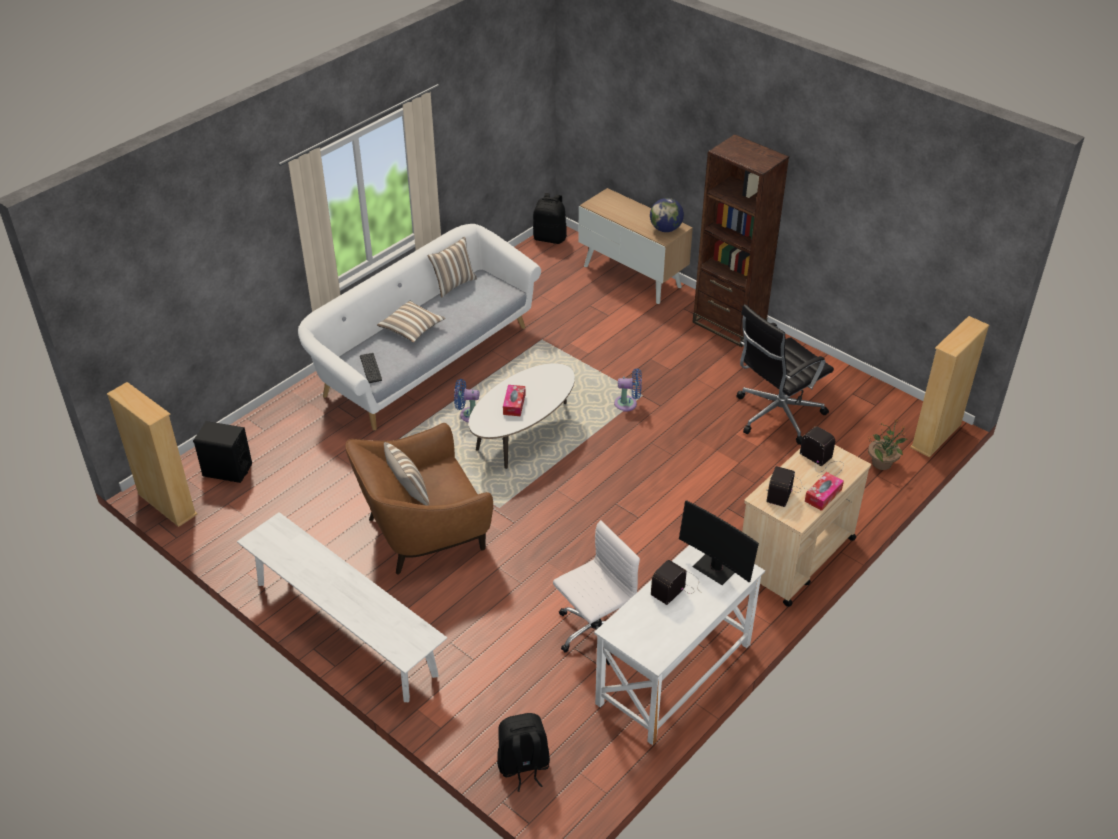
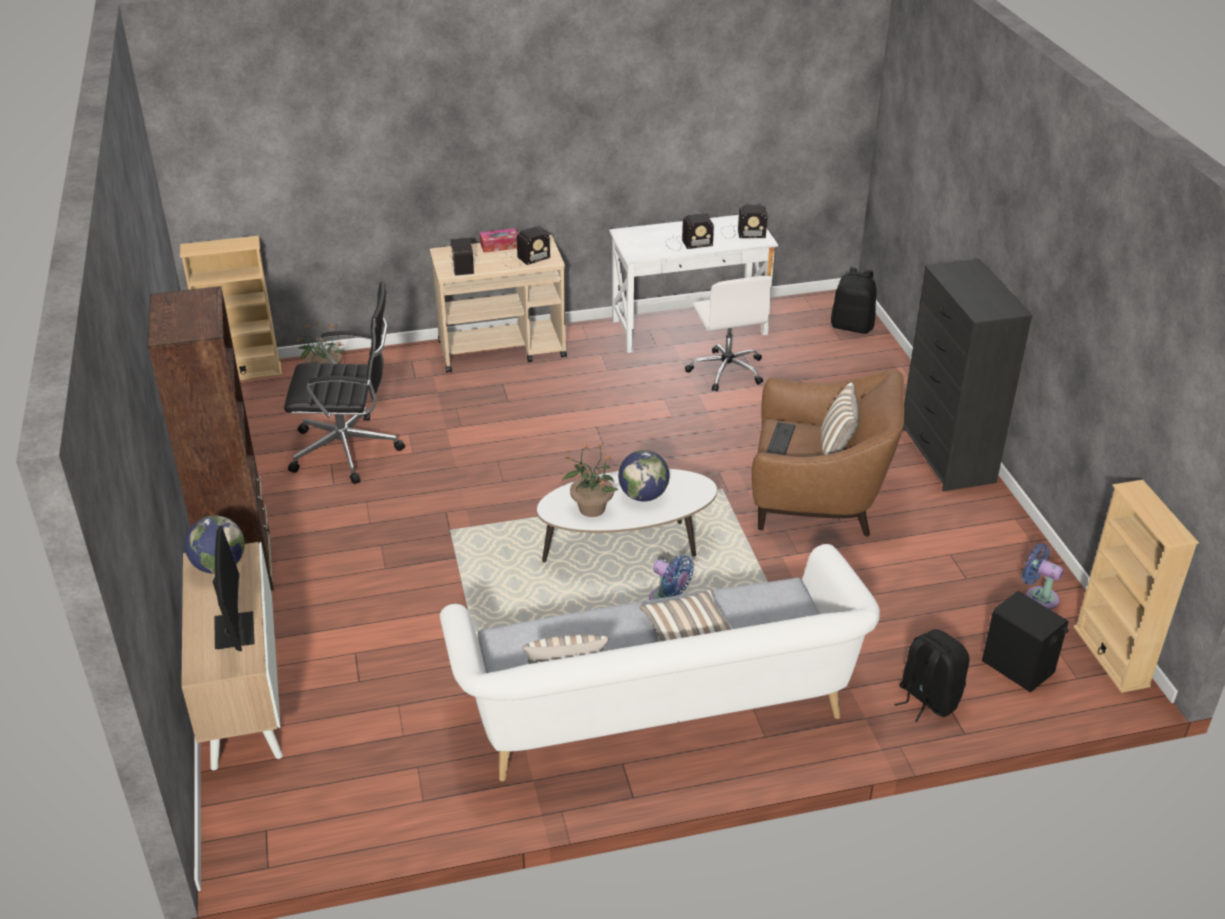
camera: 145 degrees left, 5 degrees down
white bench [237,512,447,702] -> black dresser [903,259,1033,491]
keyboard [360,353,382,383] -> keyboard moved to [766,422,795,455]
tissue box [503,385,526,416] -> globe [618,450,670,501]
black backpack [533,193,567,244] -> black backpack moved to [894,629,969,722]
white office chair [553,520,640,665] -> white office chair turned 105 degrees counterclockwise [685,276,773,391]
blue fan [614,369,642,412] -> blue fan moved to [1022,543,1064,609]
monitor [679,500,759,585] -> monitor moved to [213,525,255,651]
none -> potted plant [562,443,619,517]
none -> radio [721,205,767,239]

